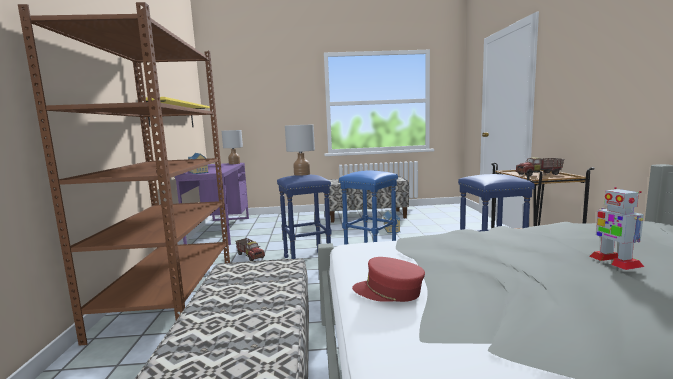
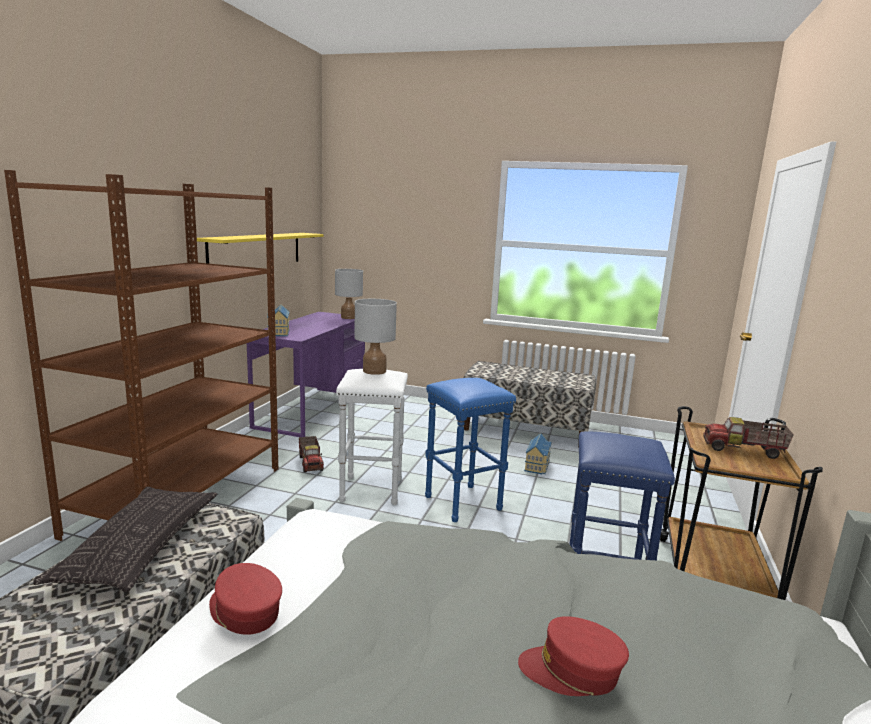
camera: 20 degrees right, 5 degrees up
blue stool [277,175,332,259] -> white stool [336,369,408,505]
toy robot [589,187,644,270] -> red cap [518,616,629,696]
none -> pillow [33,487,217,592]

